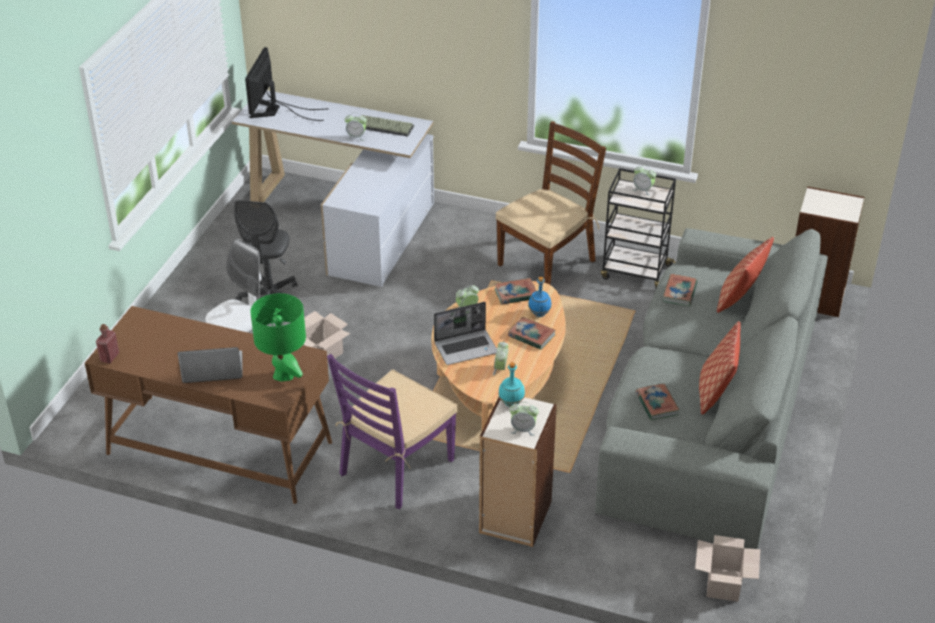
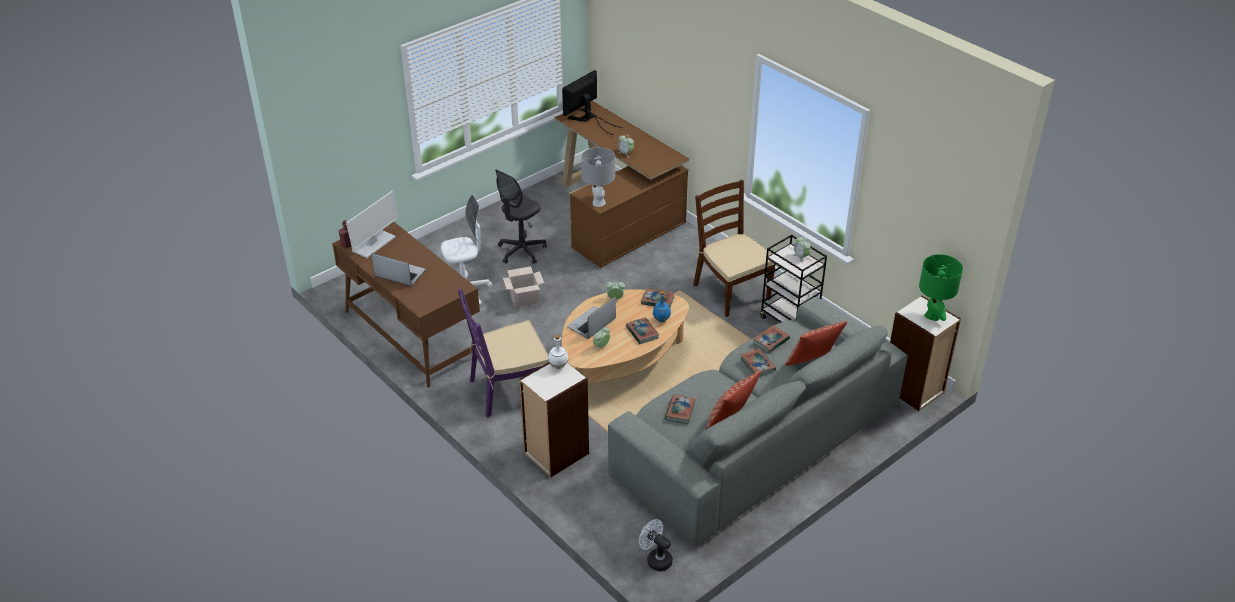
camera: 30 degrees right, 0 degrees up
white desk [232,90,434,287] -> brown desk [554,101,689,268]
green table lamp [250,293,306,382] -> green table lamp moved to [919,254,963,321]
keyboard [362,115,414,137] -> none
laptop [434,302,497,365] -> laptop turned 120 degrees clockwise [567,296,616,339]
brown chair [495,121,606,285] -> brown chair turned 105 degrees counterclockwise [693,180,776,317]
turquoise bottle [498,362,525,407] -> white bottle [548,335,568,369]
alarm clock [509,402,539,436] -> none
cardboard box [695,535,760,602] -> white fan [639,519,673,571]
none -> monitor [346,191,398,258]
none -> grey table lamp [581,147,615,207]
none -> book [740,348,776,377]

